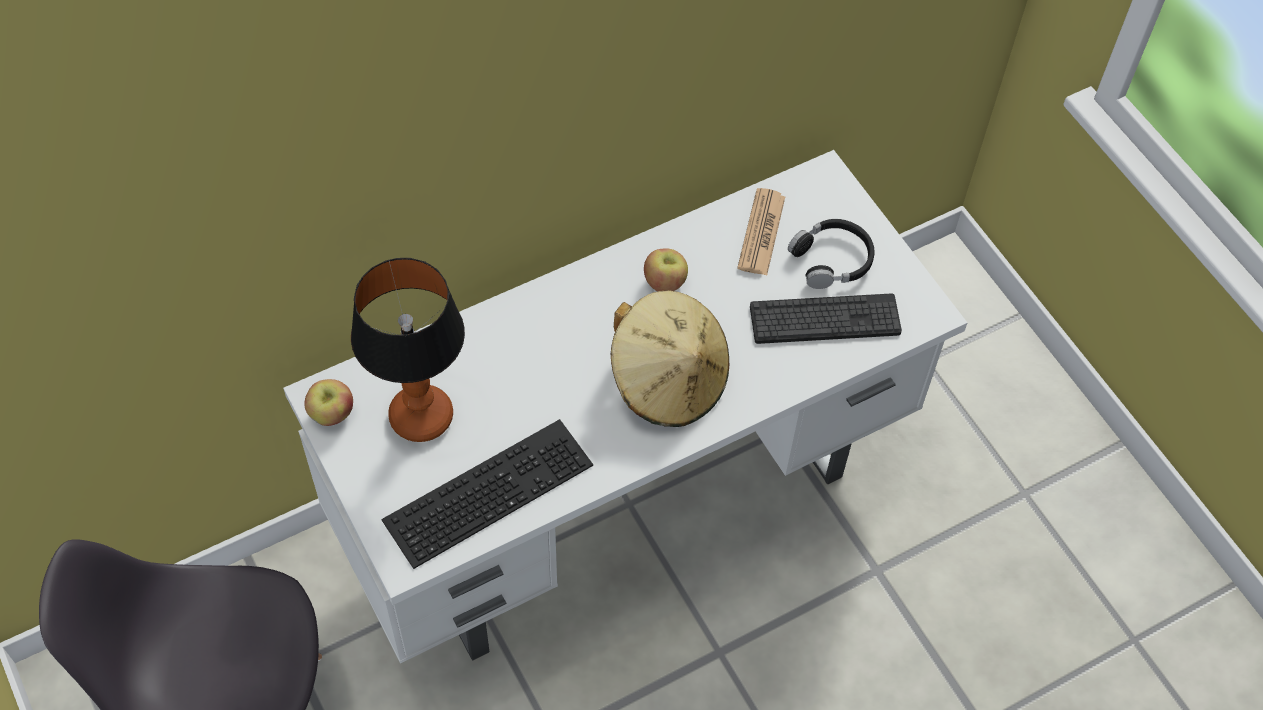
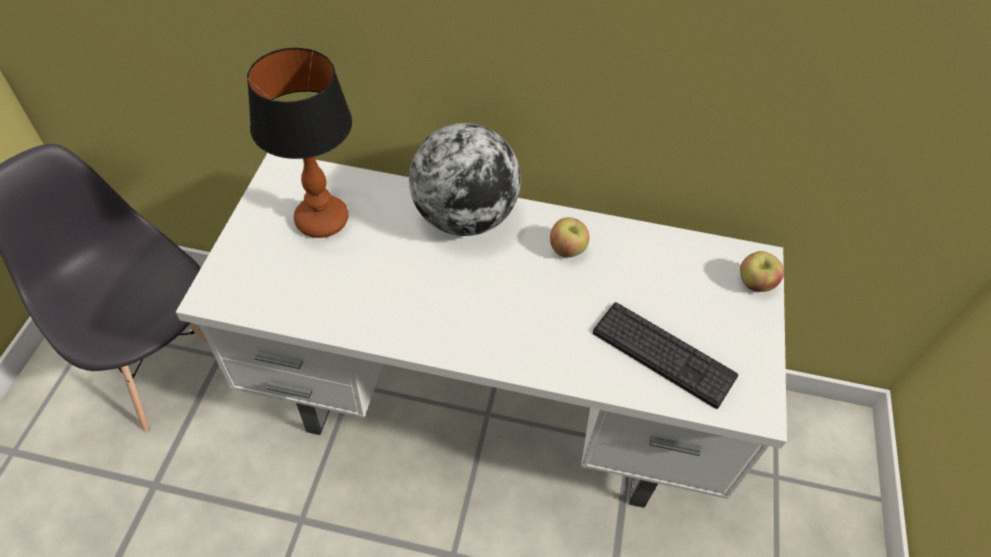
camera: 40 degrees right, 5 degrees down
apple [304,379,353,426] -> apple moved to [740,251,784,292]
keyboard [382,419,593,569] -> none
beige hat [611,290,729,427] -> none
newspaper [737,188,785,275] -> none
black headphones [788,219,875,289] -> none
none -> globe [409,123,521,236]

